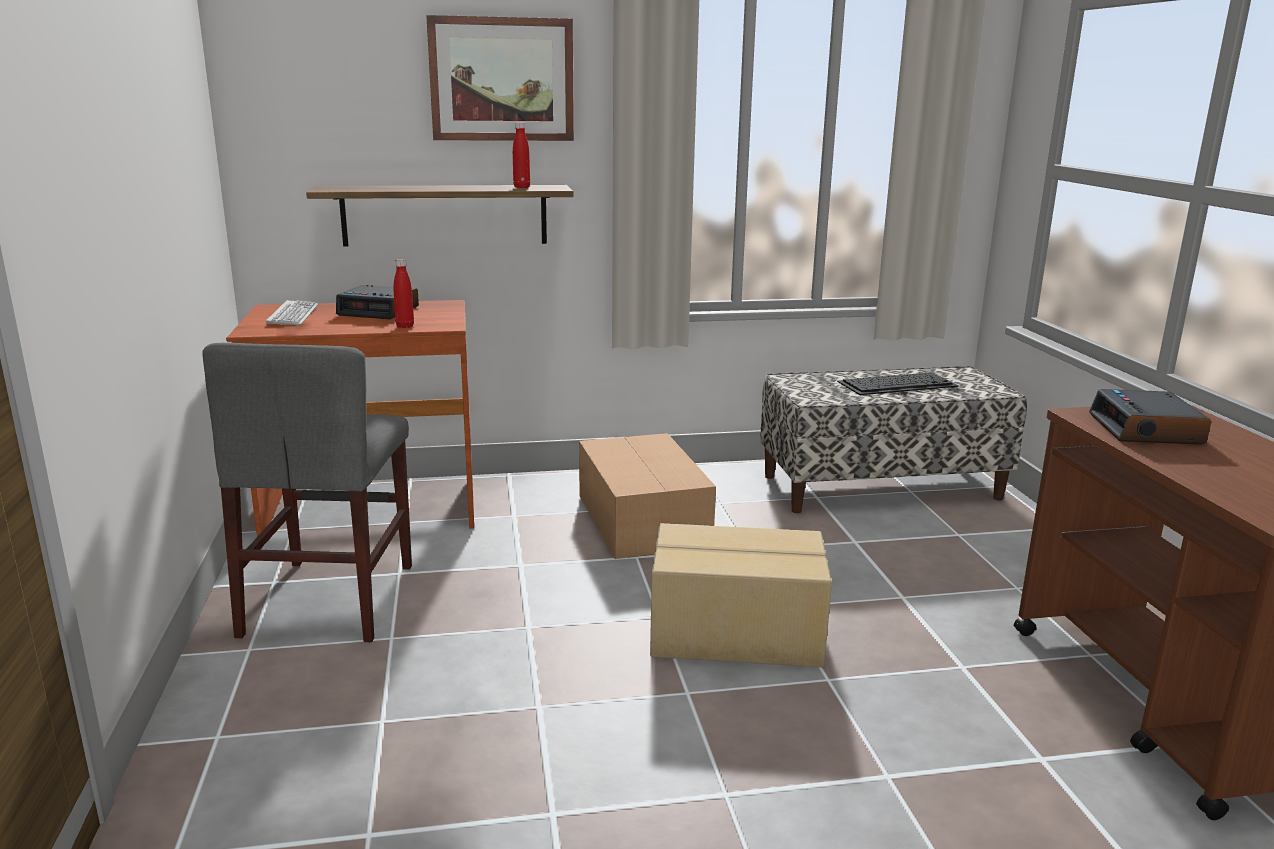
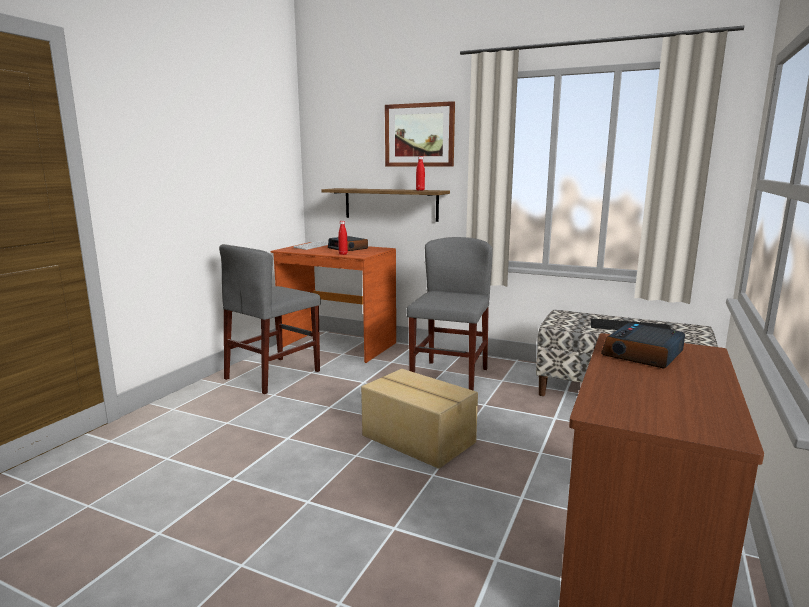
camera: 35 degrees right, 5 degrees down
cardboard box [579,433,716,559] -> grey chair [406,237,493,391]

